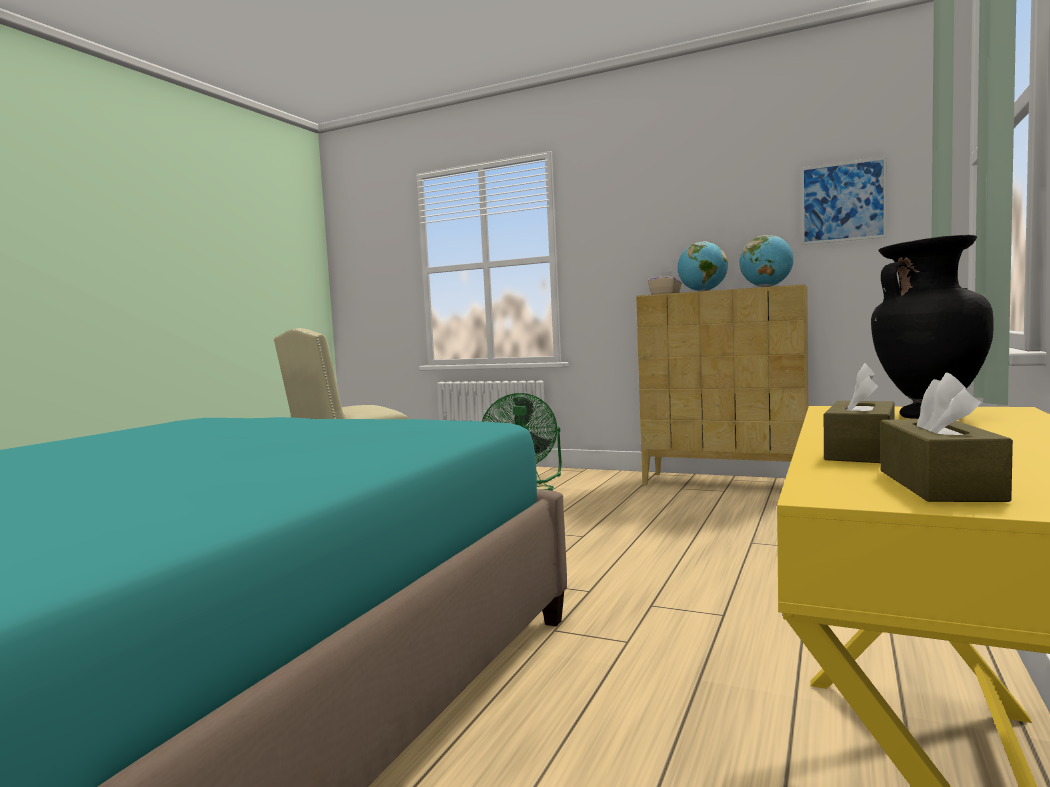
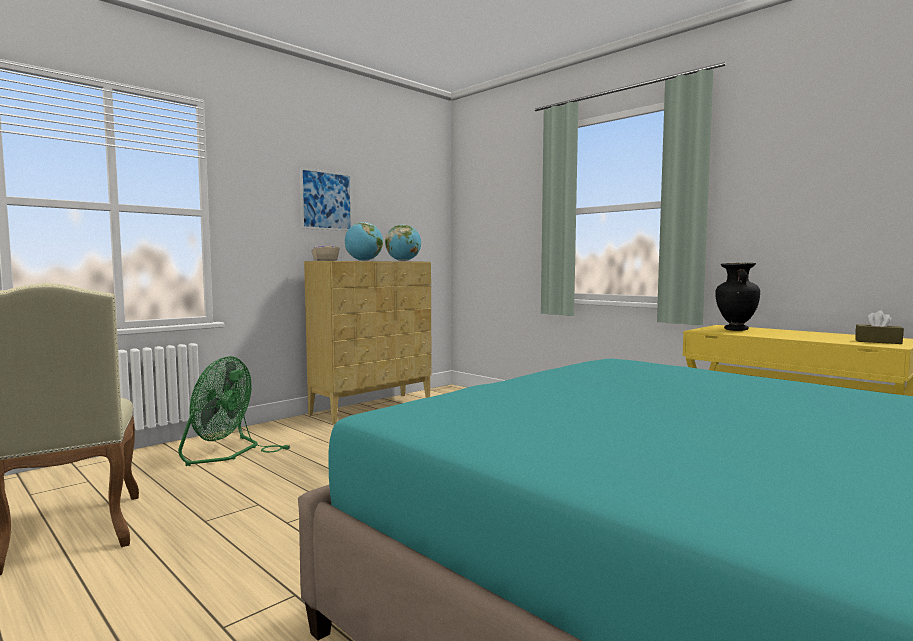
camera: 70 degrees left, 0 degrees up
picture [801,156,887,245] -> picture moved to [300,167,352,231]
brown tissue box [824,363,894,463] -> none

